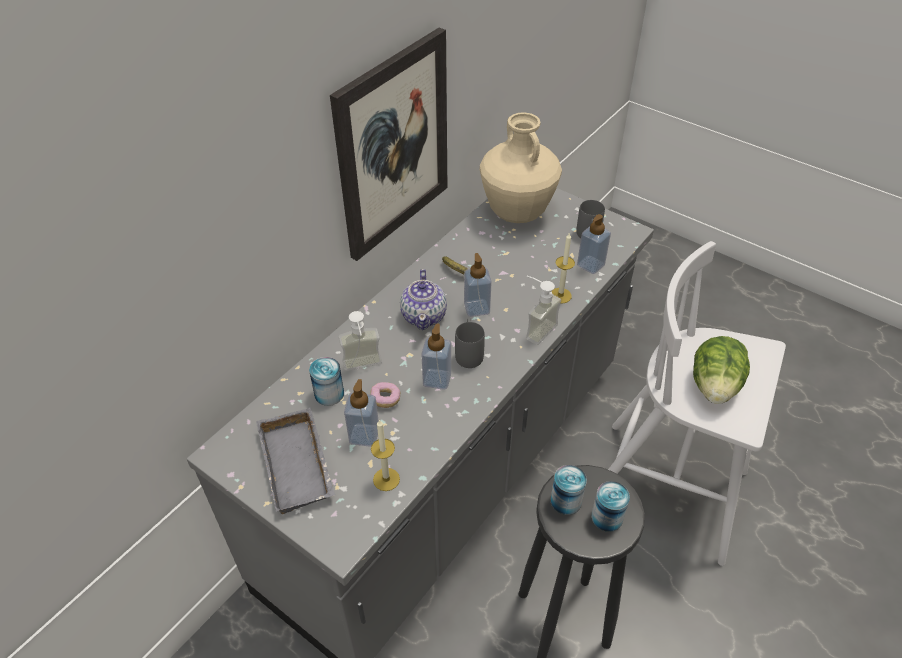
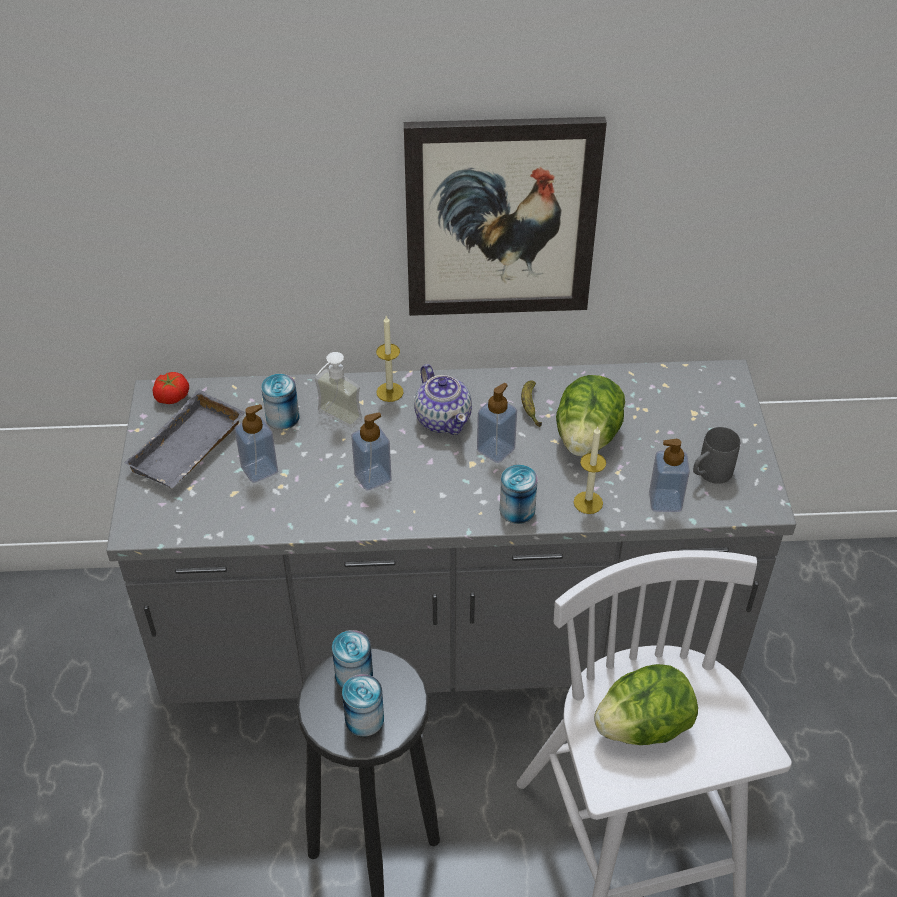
camera: 50 degrees right, 0 degrees up
donut [370,382,400,408] -> none
candle [371,419,400,491] -> candle moved to [376,315,404,402]
teapot [400,269,447,330] -> teapot turned 75 degrees counterclockwise [414,364,472,435]
grey mug [455,318,485,368] -> none
beige vase [480,112,562,223] -> none
soap dispenser [526,276,561,345] -> can [500,465,538,524]
none -> tomato [152,372,189,404]
none -> lettuce [556,375,625,456]

